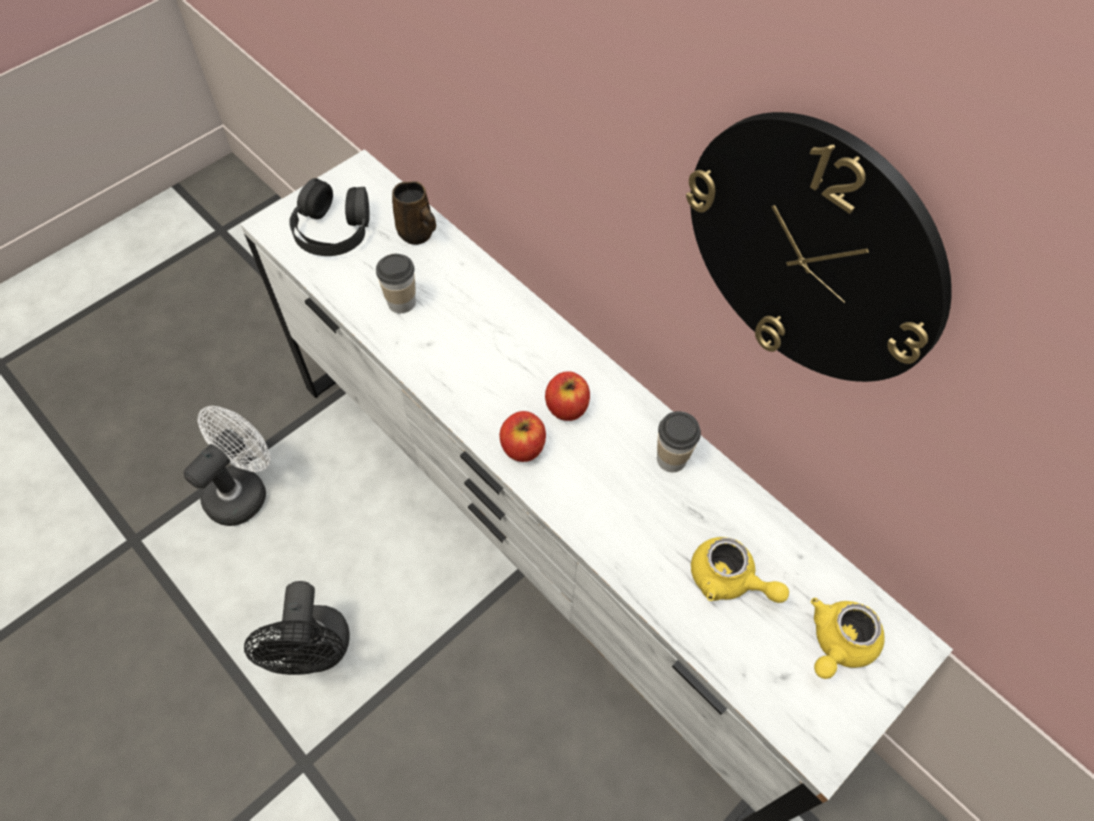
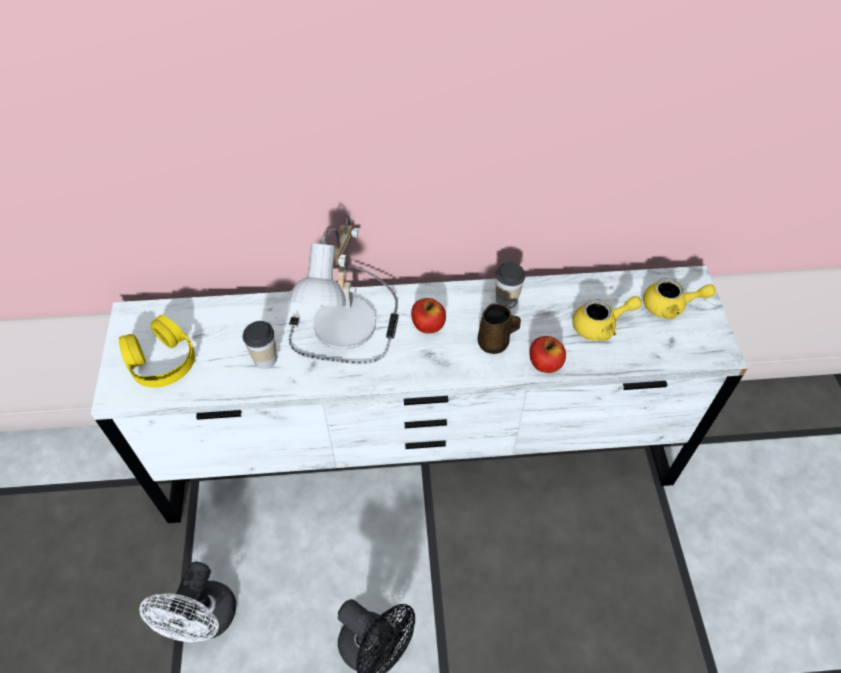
camera: 50 degrees left, 5 degrees down
white fan [183,406,270,526] -> white fan turned 150 degrees counterclockwise [139,562,236,642]
black headphones [289,178,370,256] -> yellow headphones [119,315,195,388]
brown mug [392,181,436,245] -> brown mug moved to [478,303,521,354]
apple [499,411,546,462] -> apple moved to [530,336,566,373]
wall clock [686,112,952,382] -> none
yellow teapot [811,598,885,679] -> yellow teapot turned 75 degrees counterclockwise [643,278,716,319]
none -> table lamp [289,215,399,364]

